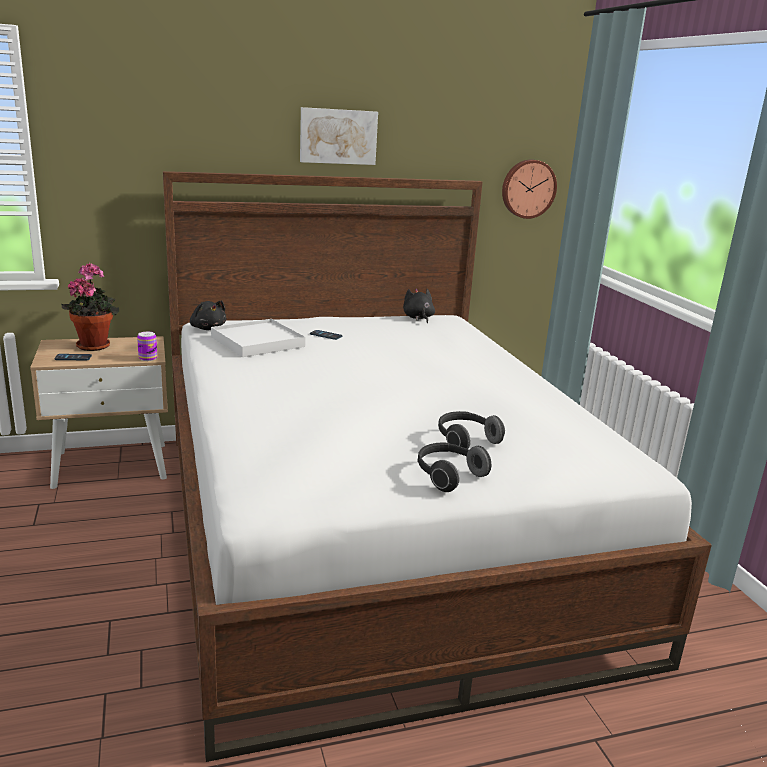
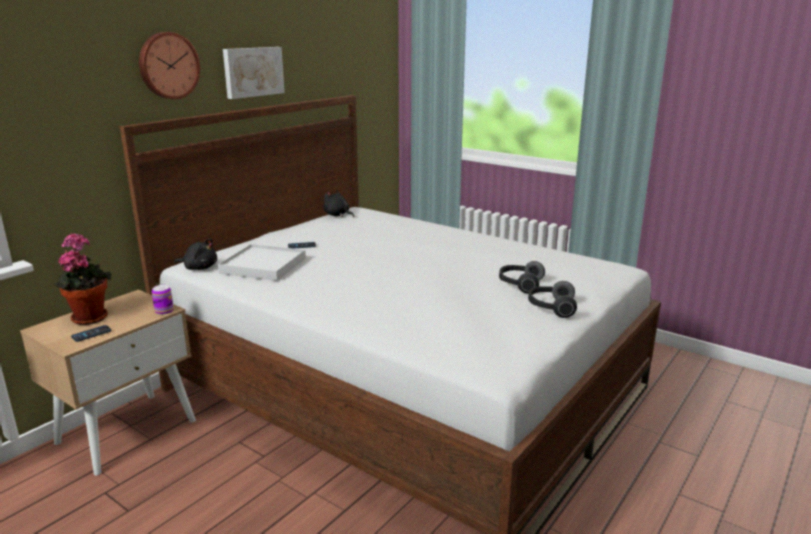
camera: 35 degrees left, 0 degrees up
wall clock [502,159,557,219] -> wall clock moved to [139,32,200,99]

